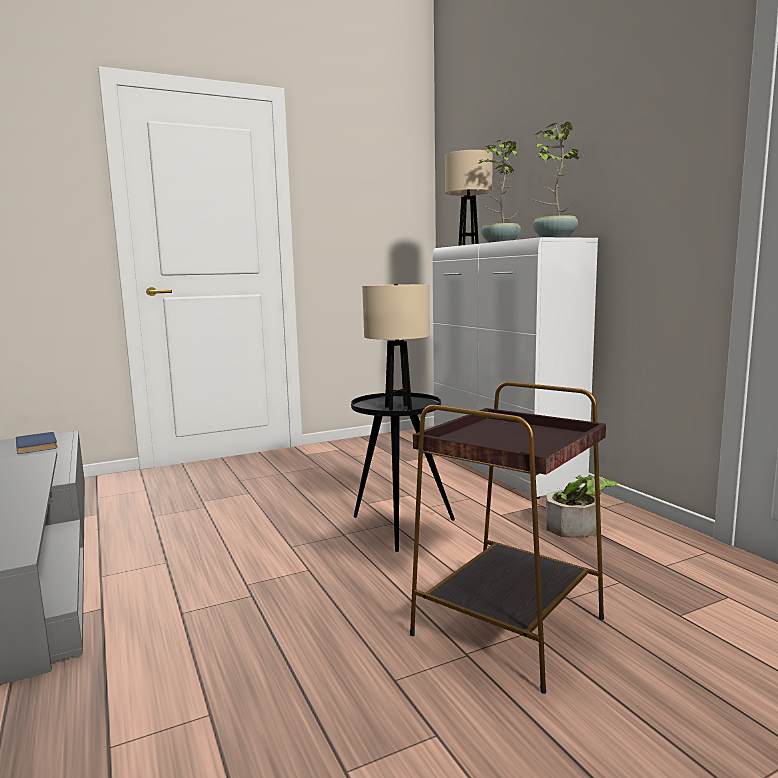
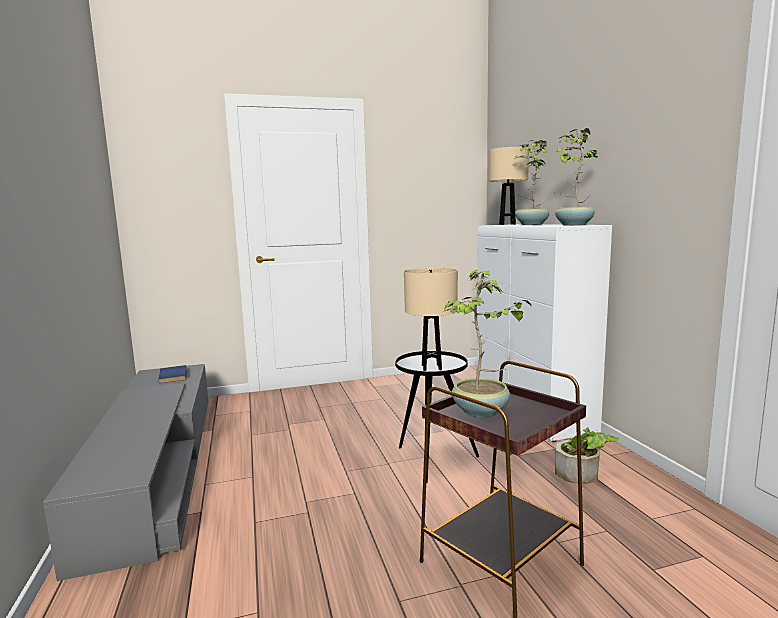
camera: 10 degrees right, 0 degrees up
none -> potted plant [443,270,531,418]

